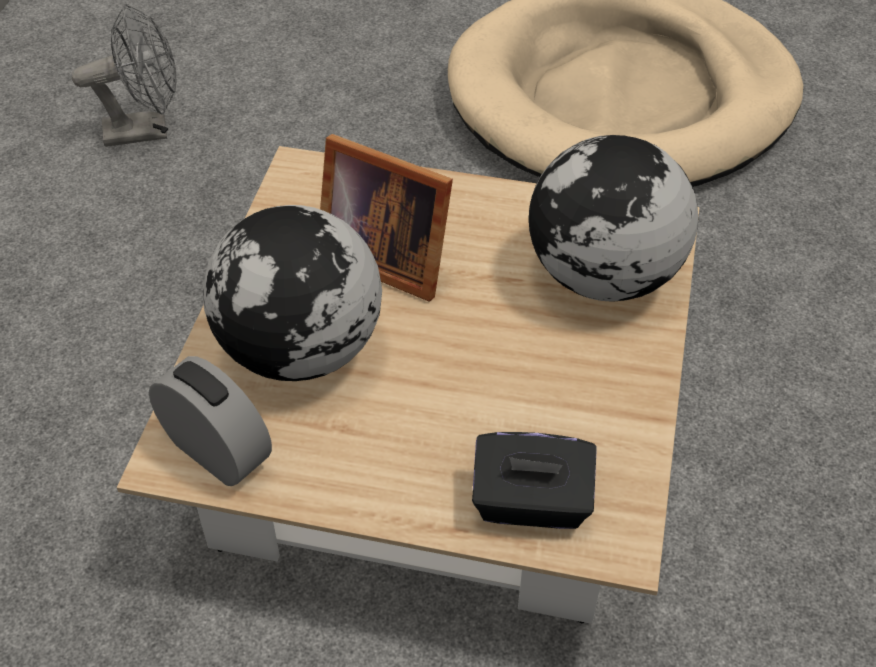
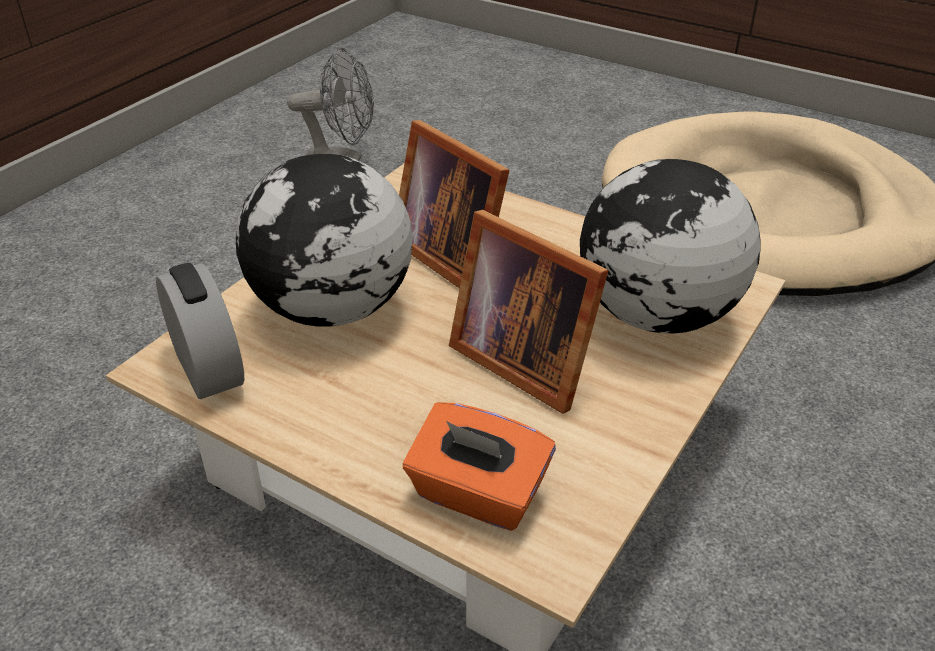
camera: 20 degrees right, 10 degrees down
black tissue box [472,432,597,529] -> orange tissue box [403,402,556,531]
none -> picture frame [449,210,609,414]

